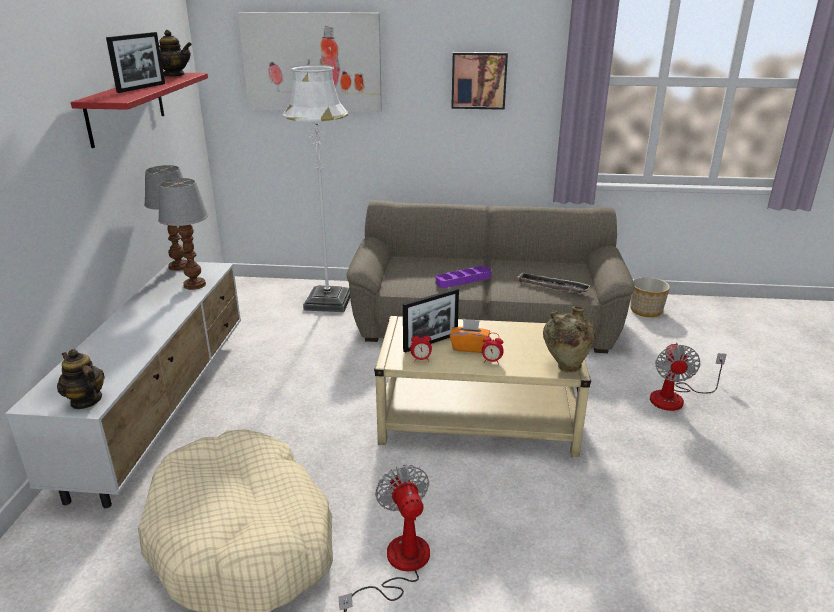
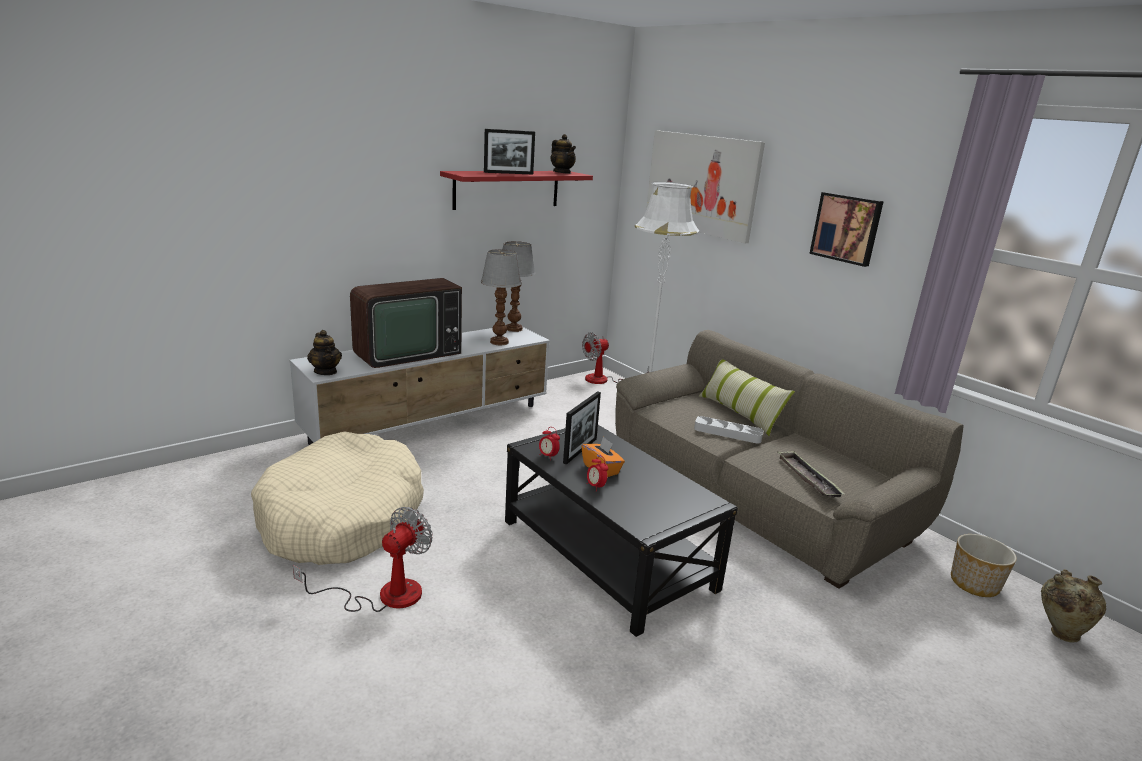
camera: 45 degrees right, 5 degrees down
teapot [57,349,104,409] -> teapot turned 150 degrees clockwise [307,330,342,375]
beige coffee table [374,316,591,457] -> black coffee table [505,425,738,637]
picture frame [403,288,459,353] -> picture frame turned 75 degrees counterclockwise [563,391,601,465]
purple tray [436,266,491,288] -> grey tray [694,416,764,444]
beige vase [543,306,595,373] -> beige vase moved to [1041,569,1106,642]
fan [650,343,727,411] -> fan moved to [582,332,649,384]
none -> television [350,278,462,368]
none -> pillow [698,360,795,436]

